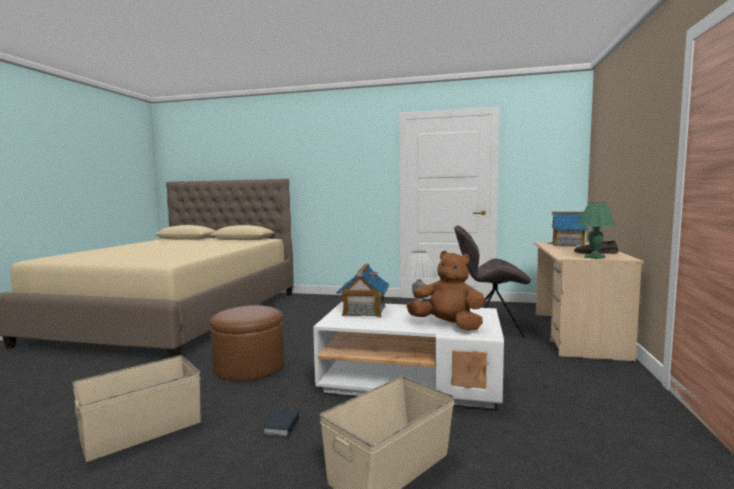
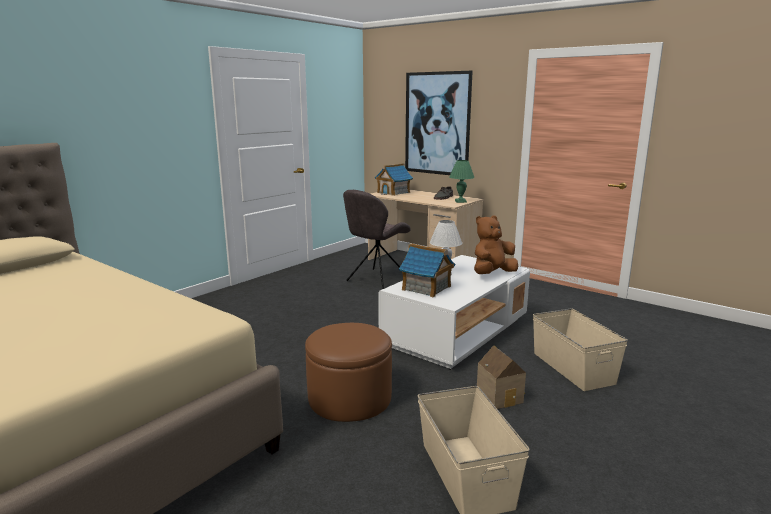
camera: 65 degrees left, 10 degrees up
book [263,410,299,438] -> toy house [477,345,526,409]
none -> picture [405,71,473,175]

